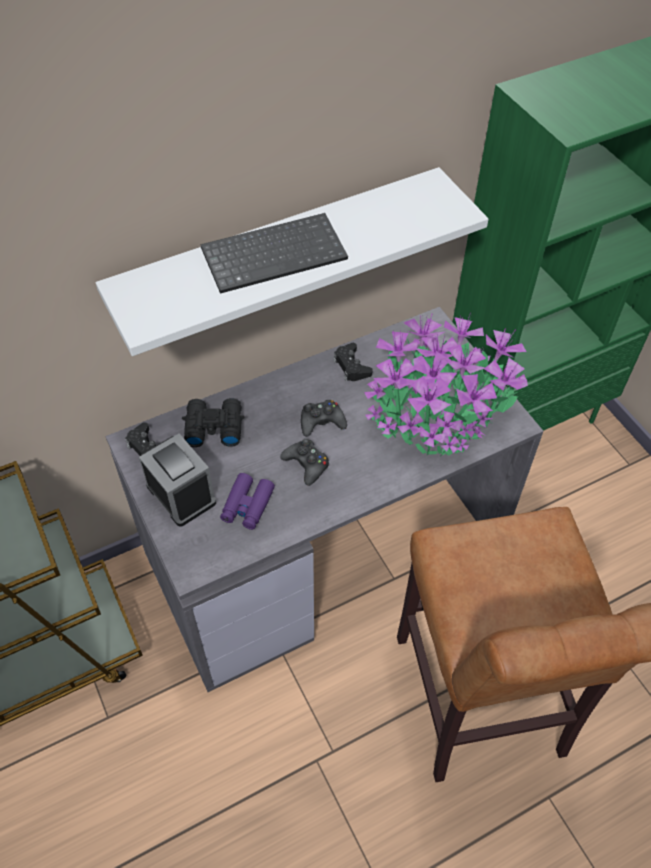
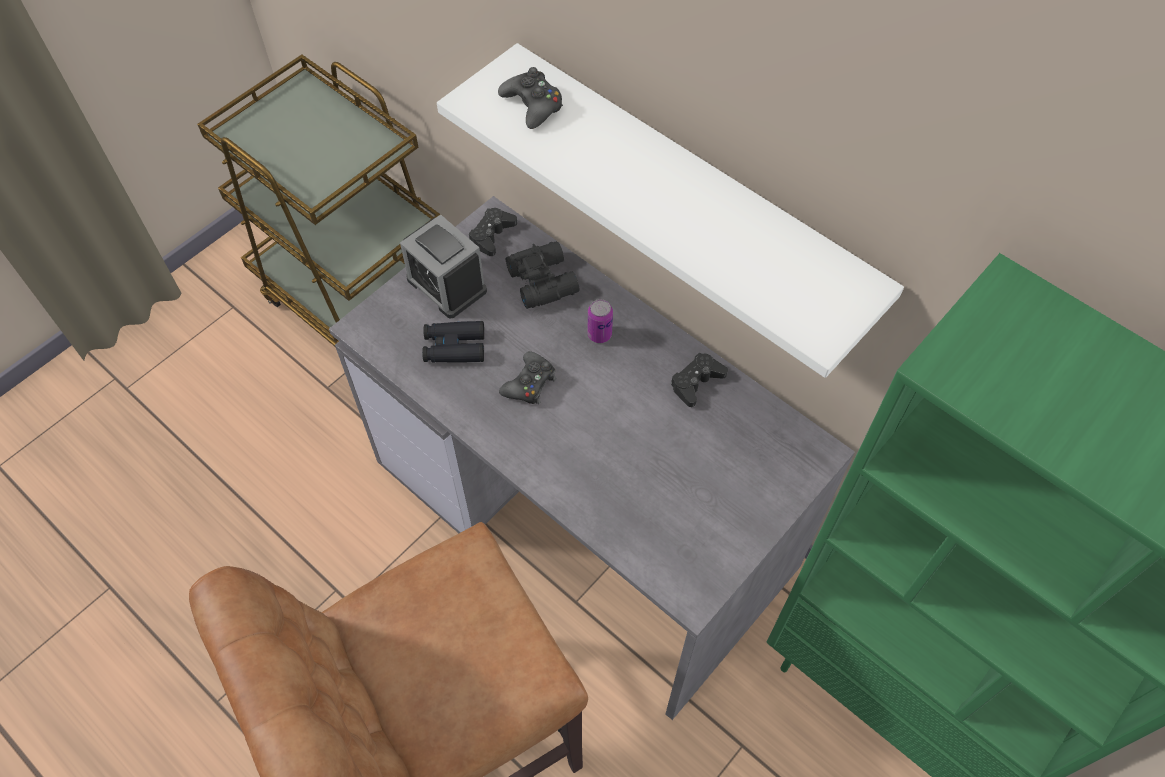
camera: 70 degrees right, 5 degrees up
alarm clock [139,434,216,527] -> alarm clock turned 105 degrees clockwise [400,214,487,319]
keyboard [200,213,348,294] -> none
purple binoculars [220,473,275,530] -> black binoculars [422,321,484,363]
black game controller [301,400,347,437] -> black game controller moved to [498,67,563,129]
potted plant [364,312,528,457] -> none
none -> can [588,299,613,343]

